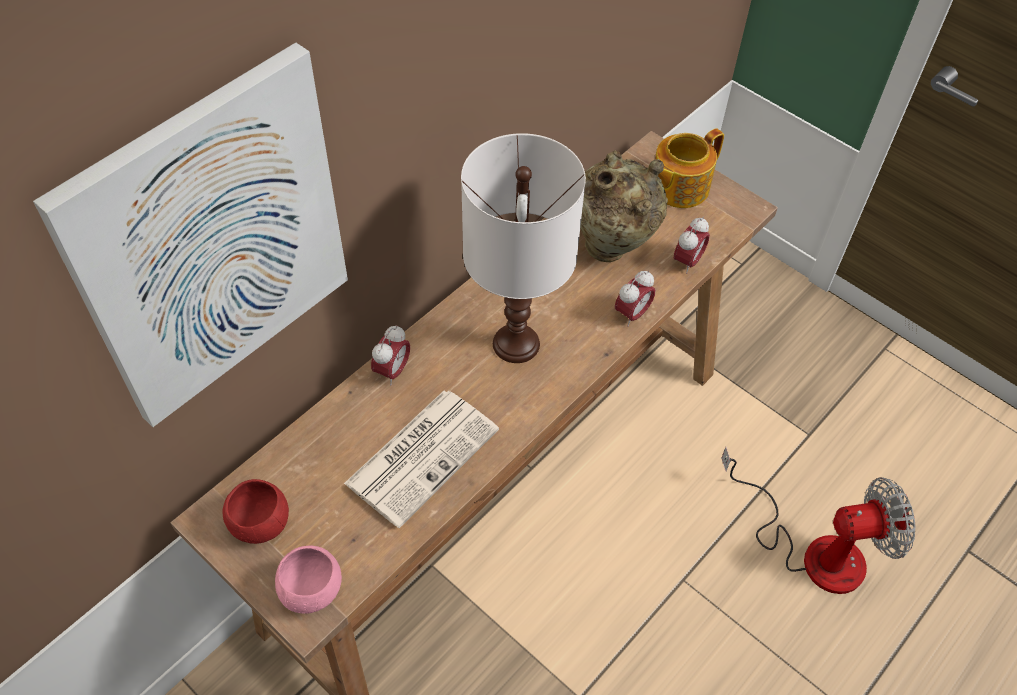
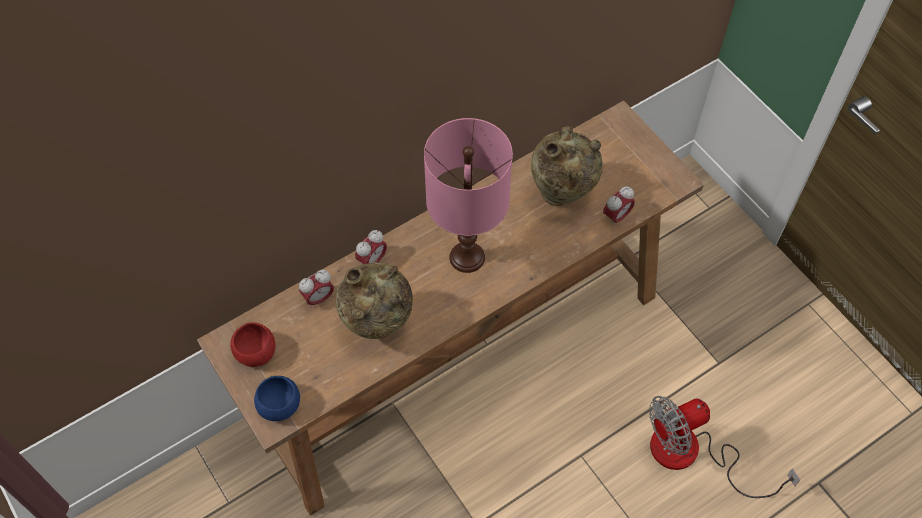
camera: 15 degrees right, 5 degrees up
picture [33,42,348,427] -> none
pink bowl [275,546,342,614] -> blue bowl [254,376,300,421]
newspaper [344,391,499,528] -> beige vase [336,262,413,339]
white table lamp [461,133,586,363] -> pink table lamp [424,118,513,273]
alarm clock [615,270,655,327] -> alarm clock moved to [299,269,334,308]
teapot [655,128,724,208] -> none
fan [721,447,915,594] -> fan turned 150 degrees clockwise [649,396,800,498]

